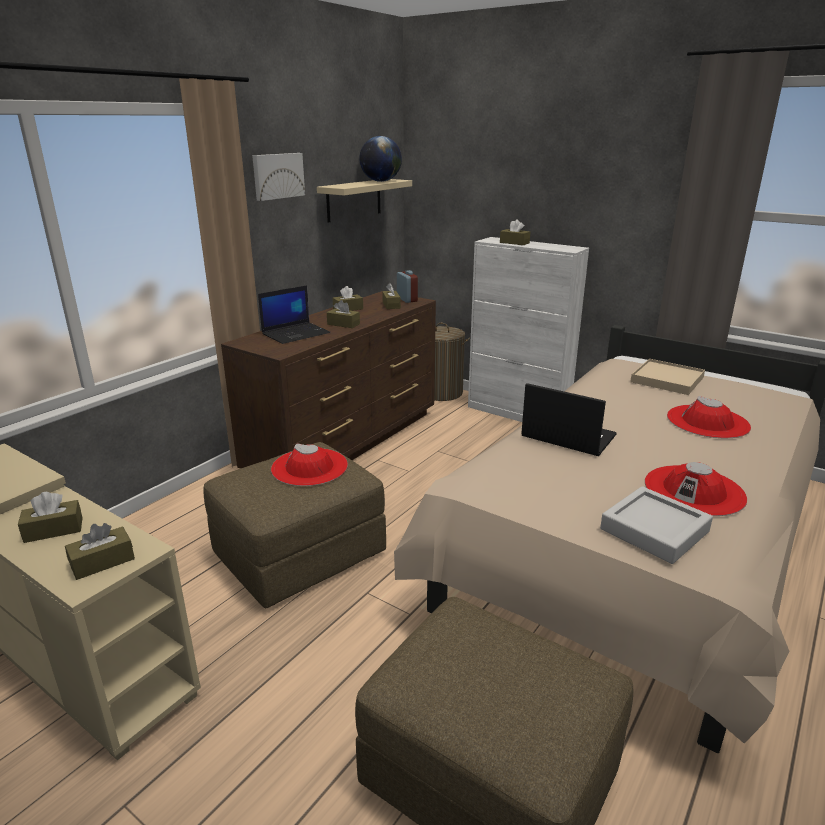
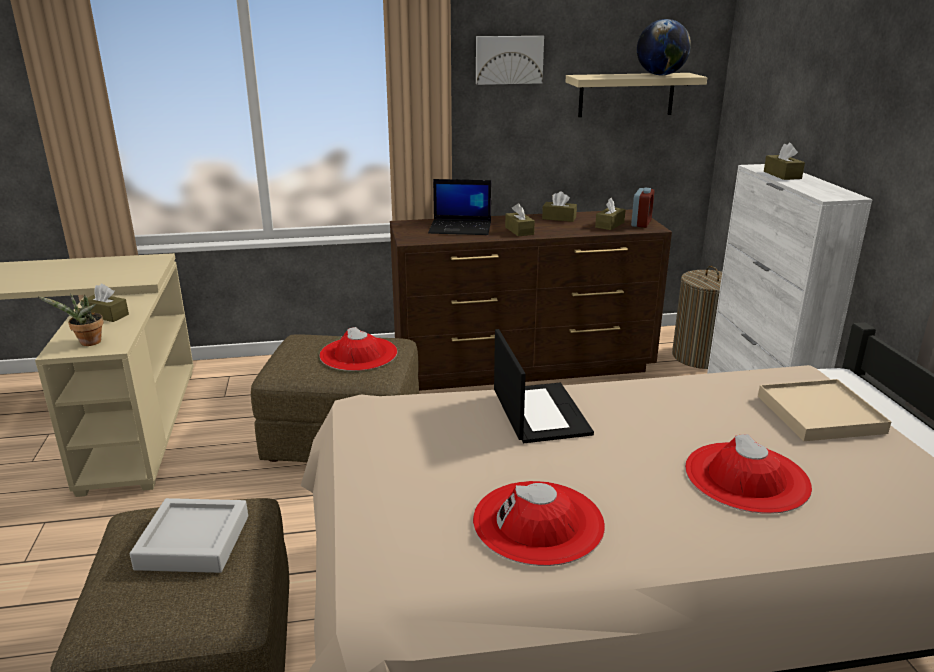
camera: 45 degrees right, 0 degrees up
brown tissue box [65,523,135,580] -> potted plant [39,293,104,346]
grey tray [600,486,713,564] -> grey tray moved to [130,498,248,573]

